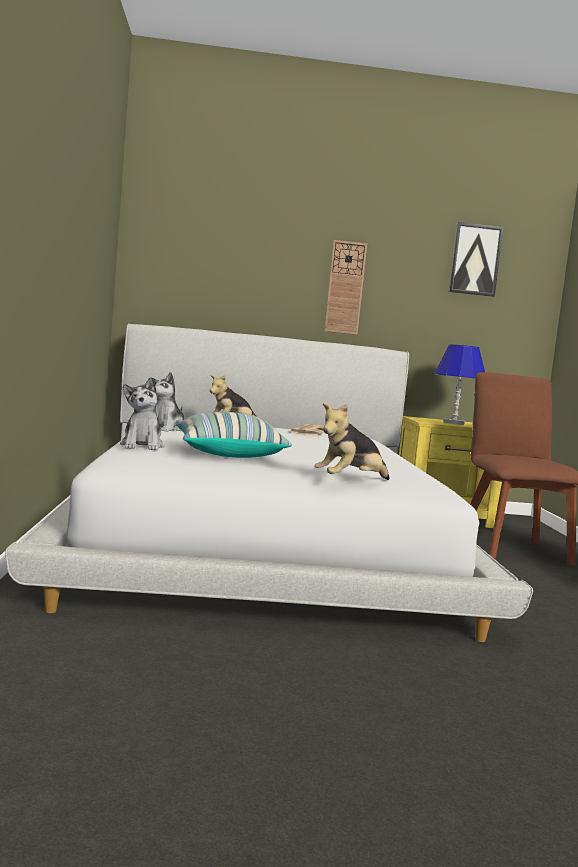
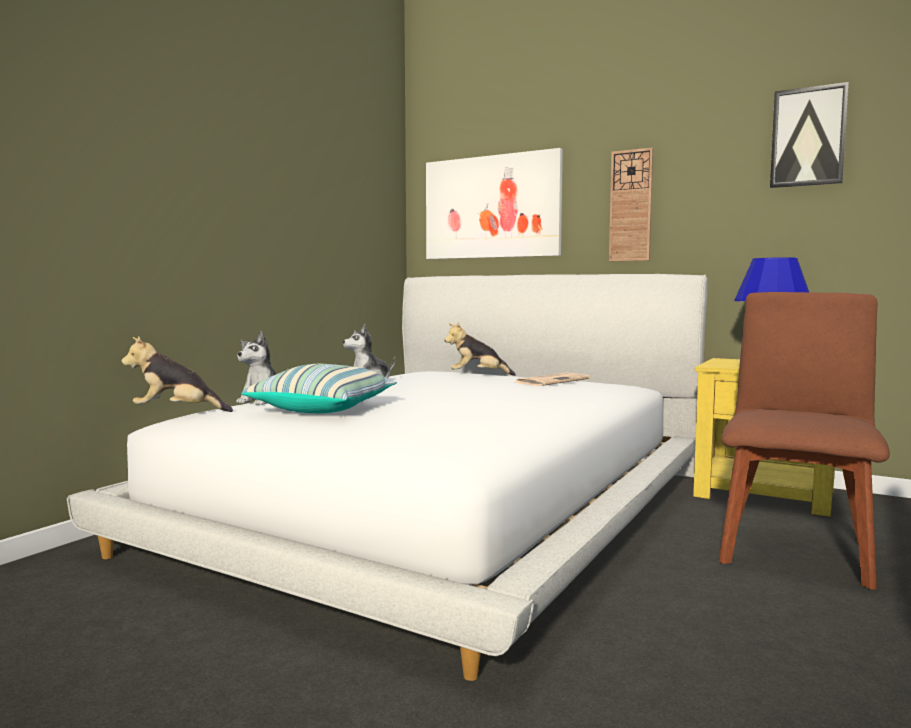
camera: 35 degrees right, 0 degrees up
plush toy [314,403,389,480] -> plush toy moved to [121,336,233,412]
none -> picture [426,148,563,259]

